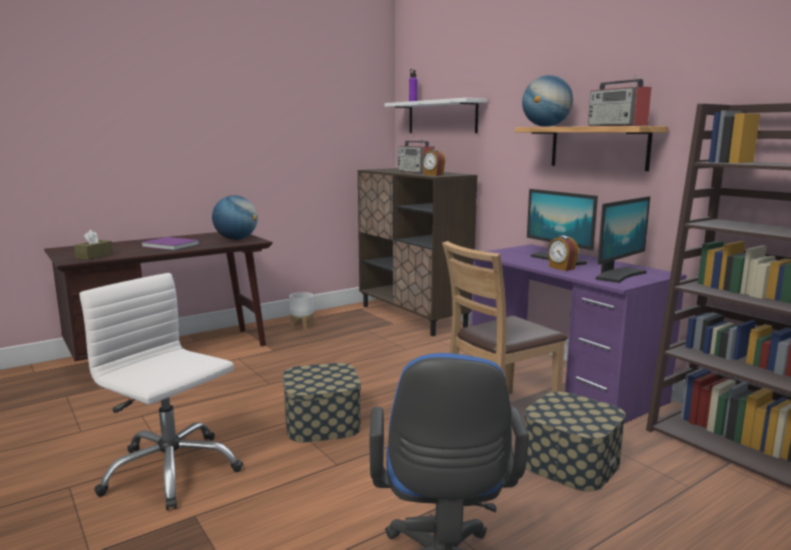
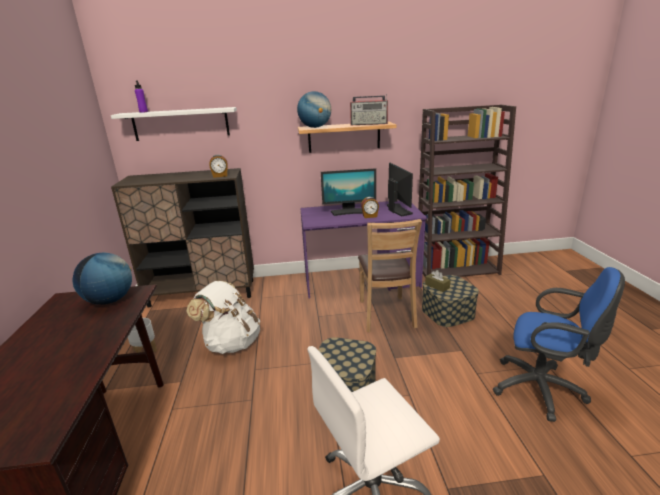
camera: 60 degrees left, 10 degrees up
brown tissue box [74,230,113,260] -> brown tissue box moved to [425,270,451,292]
purple book [141,237,200,250] -> none
radio [398,139,435,174] -> none
none -> white backpack [186,281,260,354]

